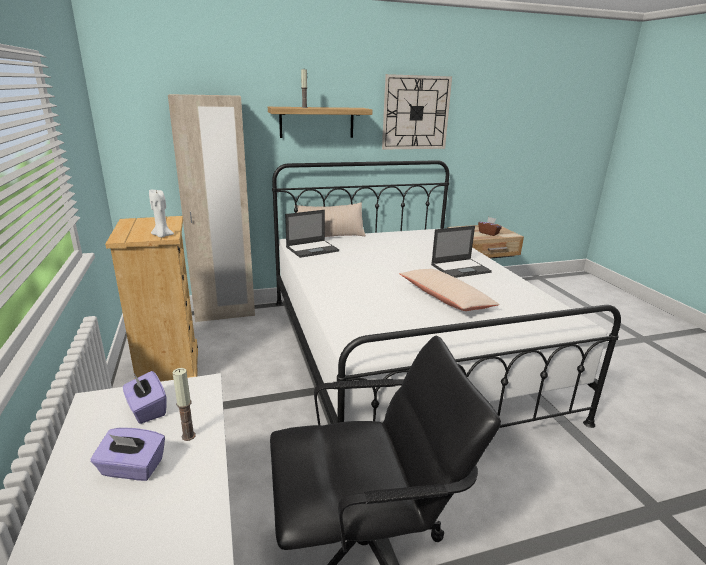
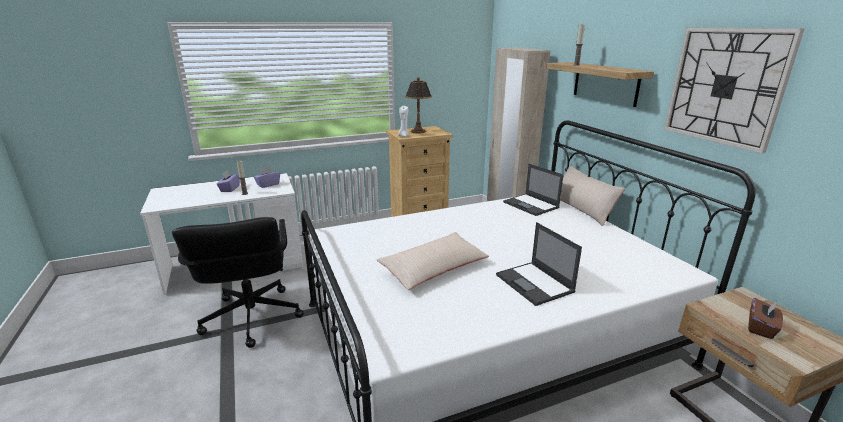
camera: 85 degrees right, 0 degrees up
none -> table lamp [405,77,432,134]

